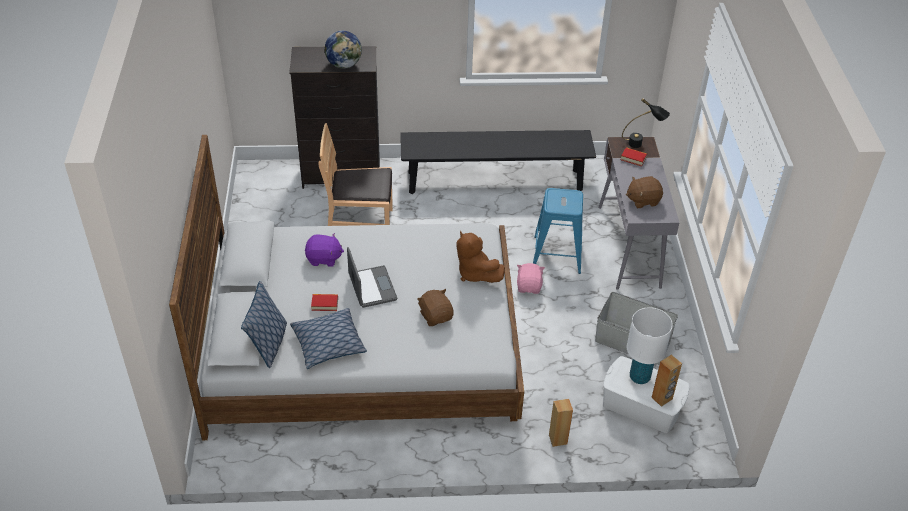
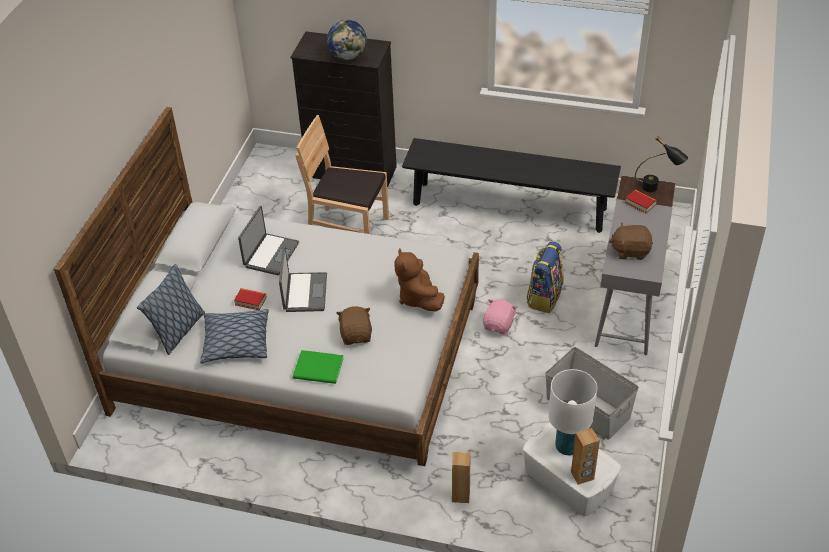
camera: 20 degrees right, 0 degrees up
purple plush toy [305,233,344,267] -> laptop [238,206,299,275]
blue stool [533,188,583,274] -> backpack [526,241,564,313]
none -> green book [293,350,344,384]

